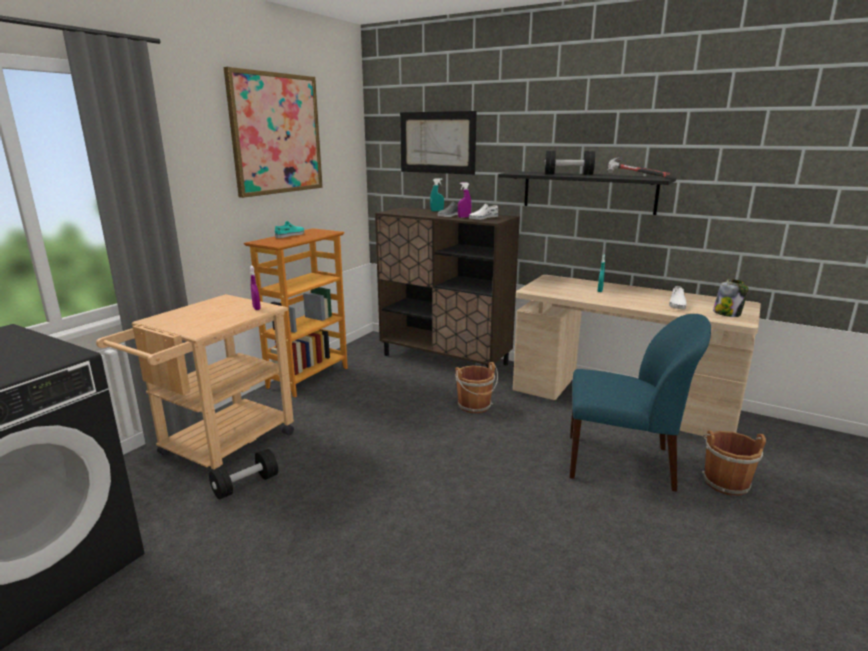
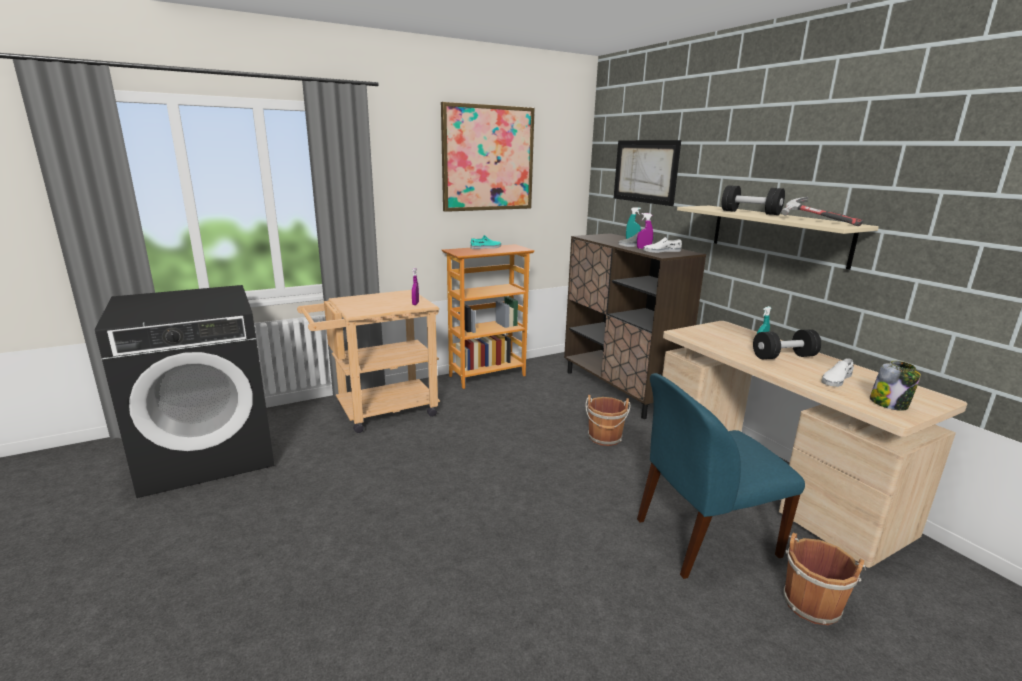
camera: 30 degrees right, 0 degrees up
black dumbbell [209,449,278,500] -> black dumbbell moved to [753,329,821,359]
black shelf [498,171,676,215] -> beige shelf [677,206,879,270]
blue chair [570,314,711,492] -> blue chair turned 120 degrees clockwise [637,373,805,579]

